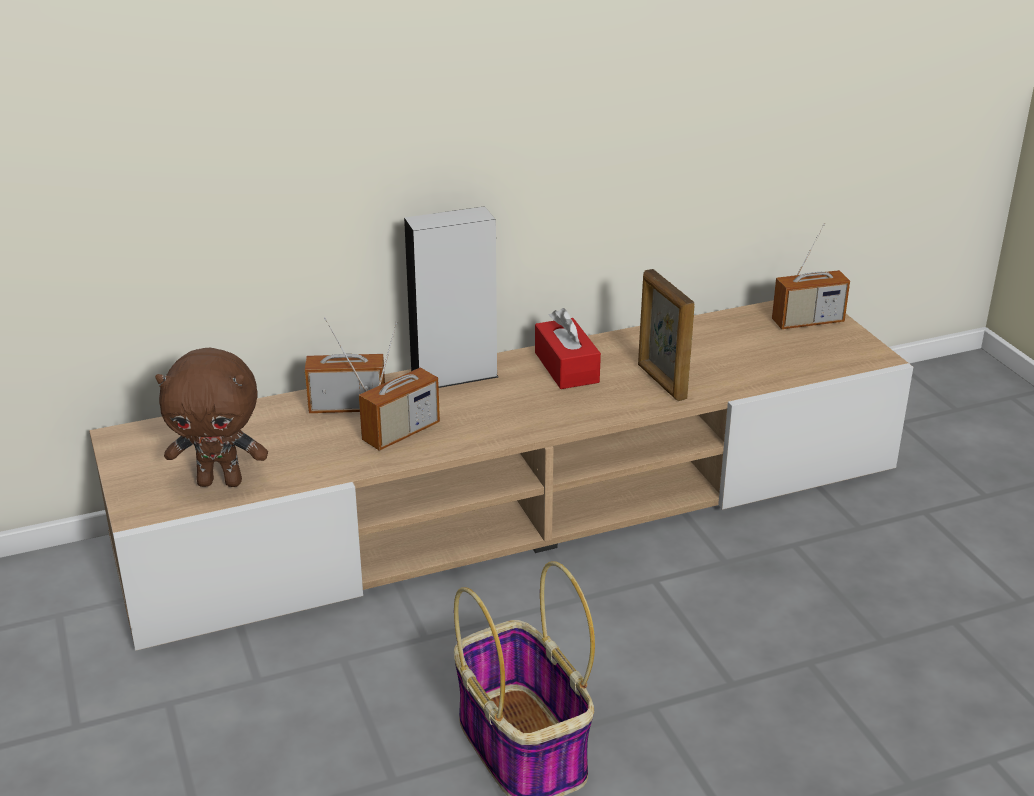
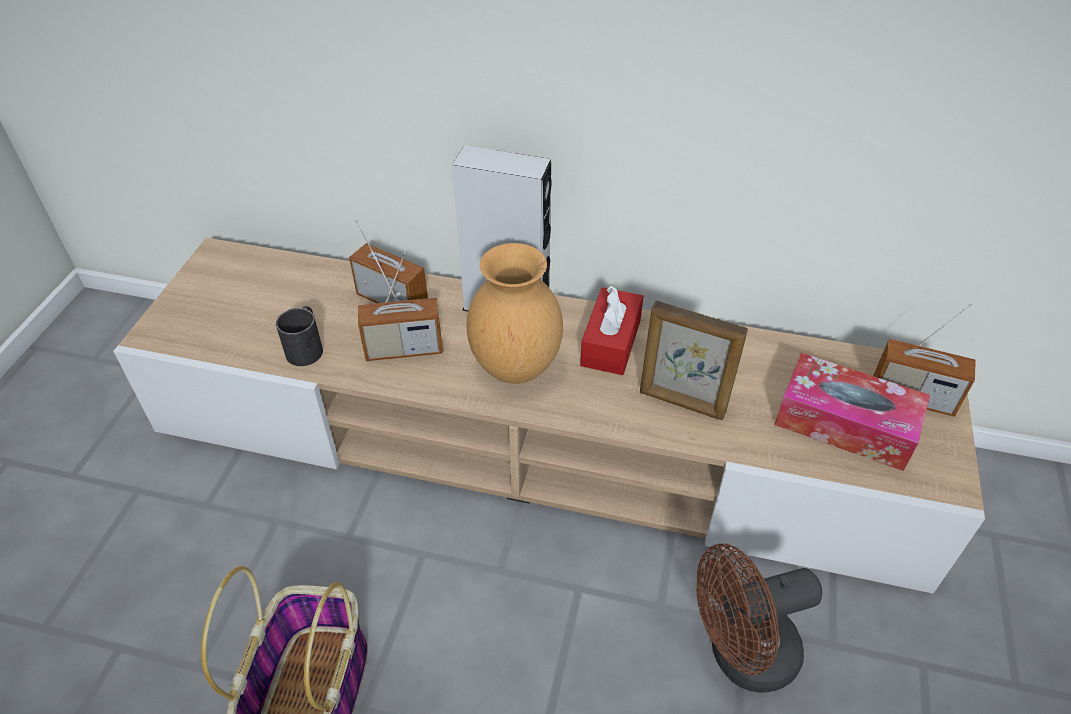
camera: 35 degrees right, 15 degrees up
brown plush toy [155,348,268,487] -> none
picture frame [638,269,695,401] -> picture frame turned 75 degrees counterclockwise [640,301,748,420]
none -> black mug [276,306,323,366]
none -> brown vase [467,243,563,384]
none -> brown fan [697,543,822,693]
none -> tissue box [775,353,930,471]

